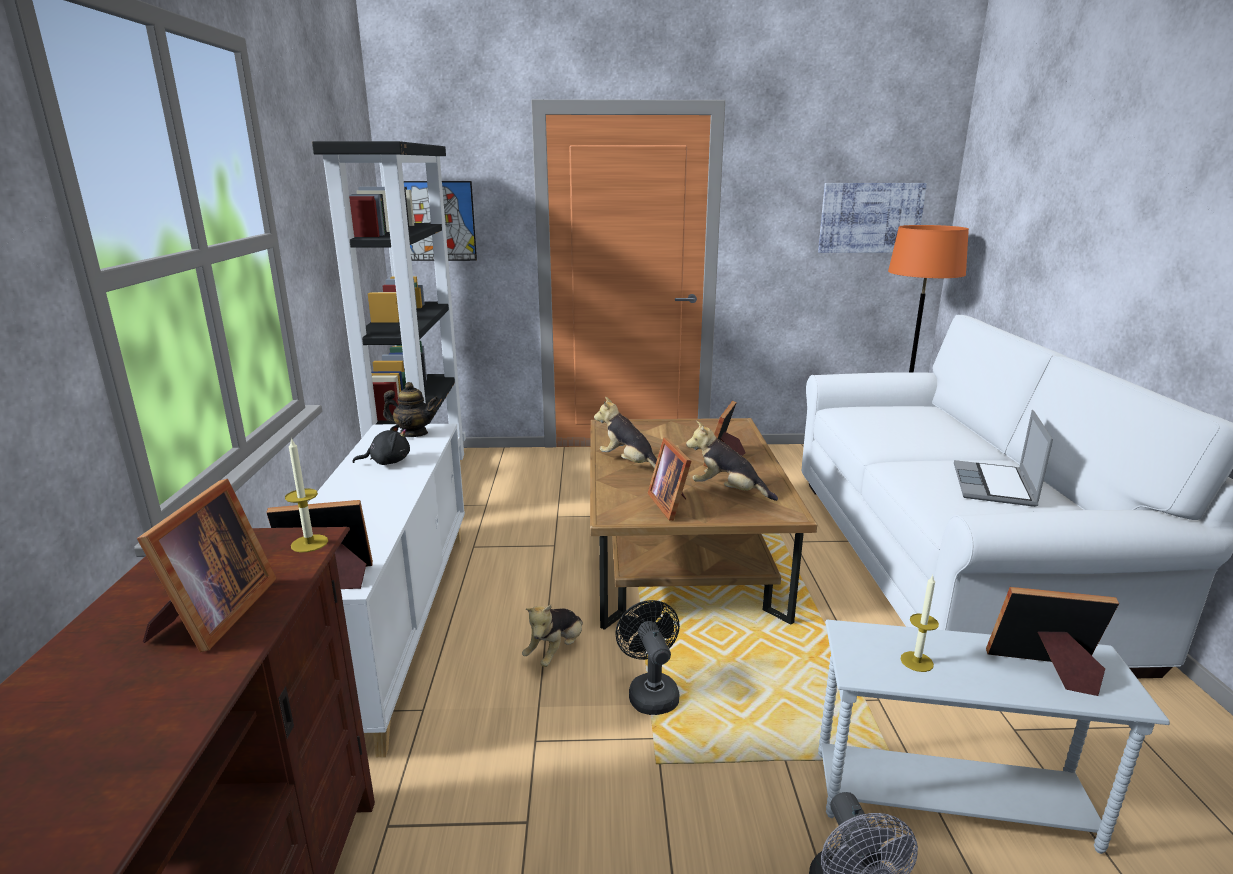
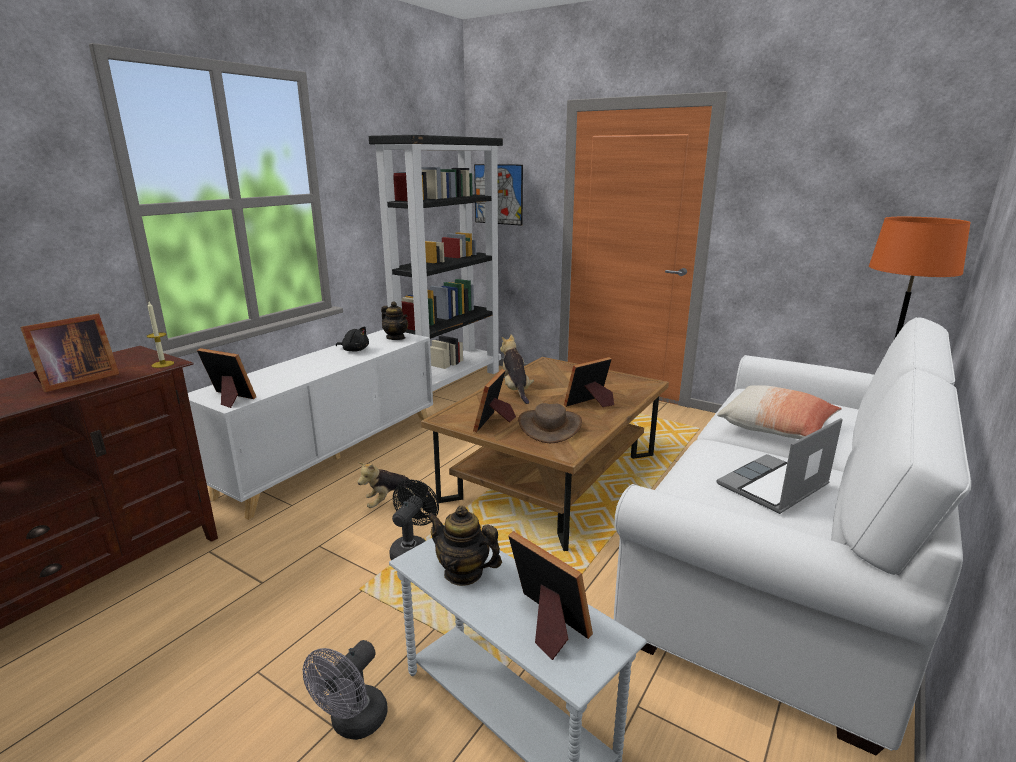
camera: 35 degrees right, 0 degrees up
plush toy [686,421,778,501] -> brown hat [518,403,582,443]
picture [818,183,927,253] -> none
candle [900,575,939,672] -> teapot [427,506,502,586]
none -> pillow [717,385,842,439]

